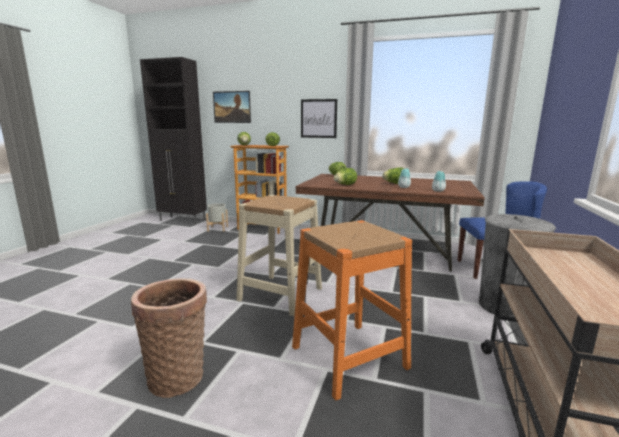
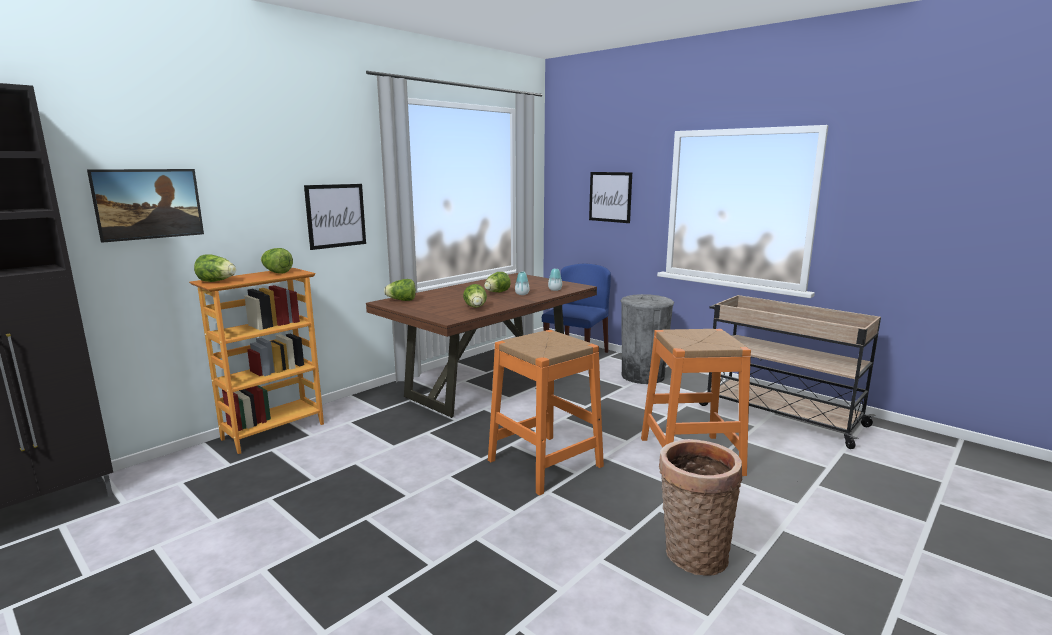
camera: 65 degrees left, 0 degrees up
grey planter [206,203,228,232] -> none
beige stool [236,195,322,316] -> orange stool [488,330,604,496]
none -> picture [589,172,632,223]

